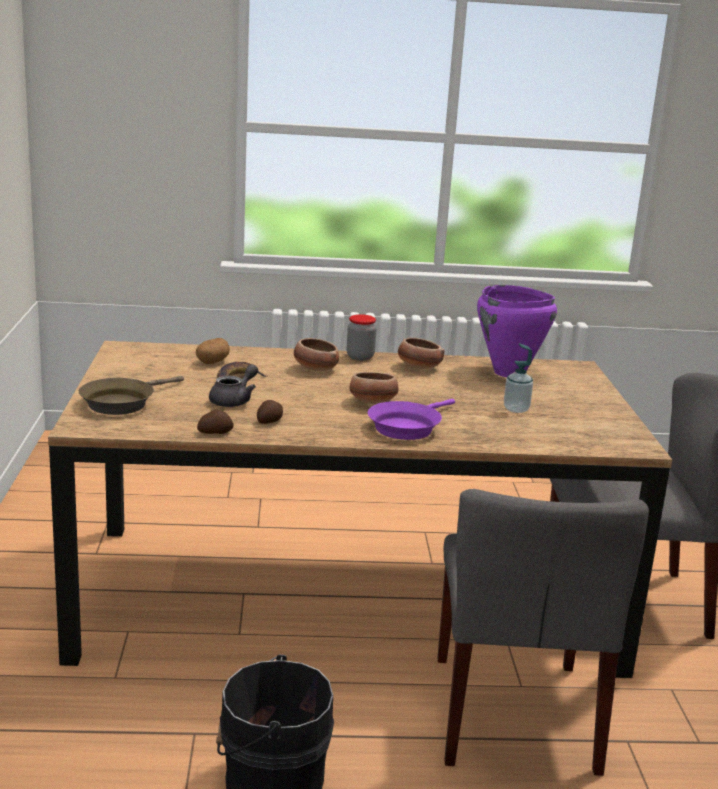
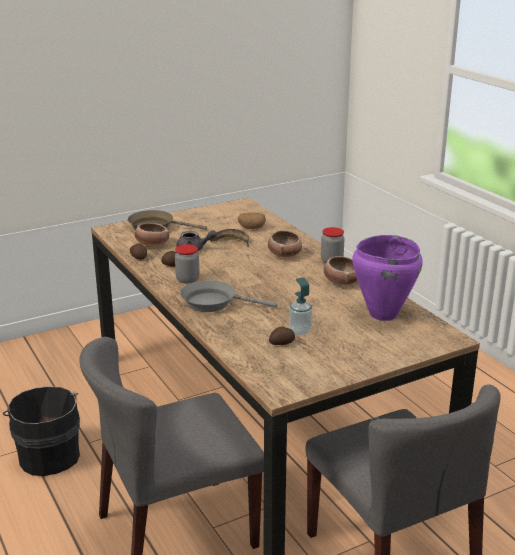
camera: 65 degrees right, 5 degrees up
bowl [349,372,399,404] -> bowl moved to [135,223,169,247]
purple frying pan [368,399,455,440] -> grey frying pan [180,280,277,312]
none -> jar [175,244,200,284]
none -> potato [269,326,295,345]

